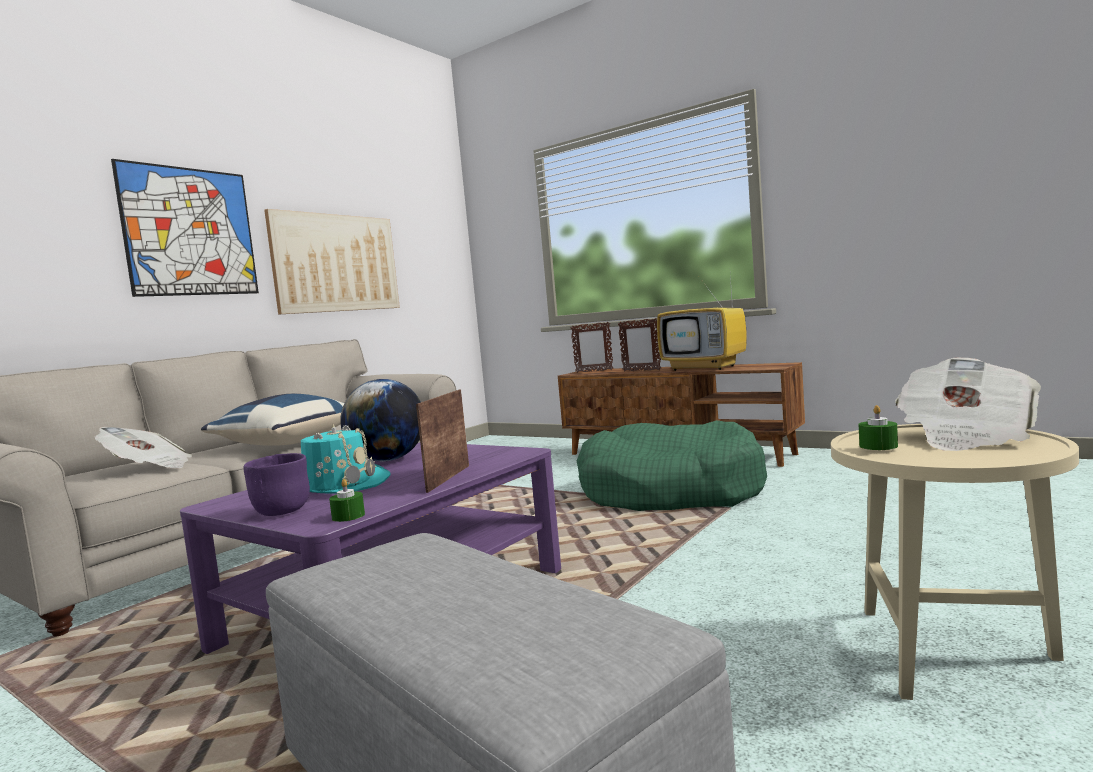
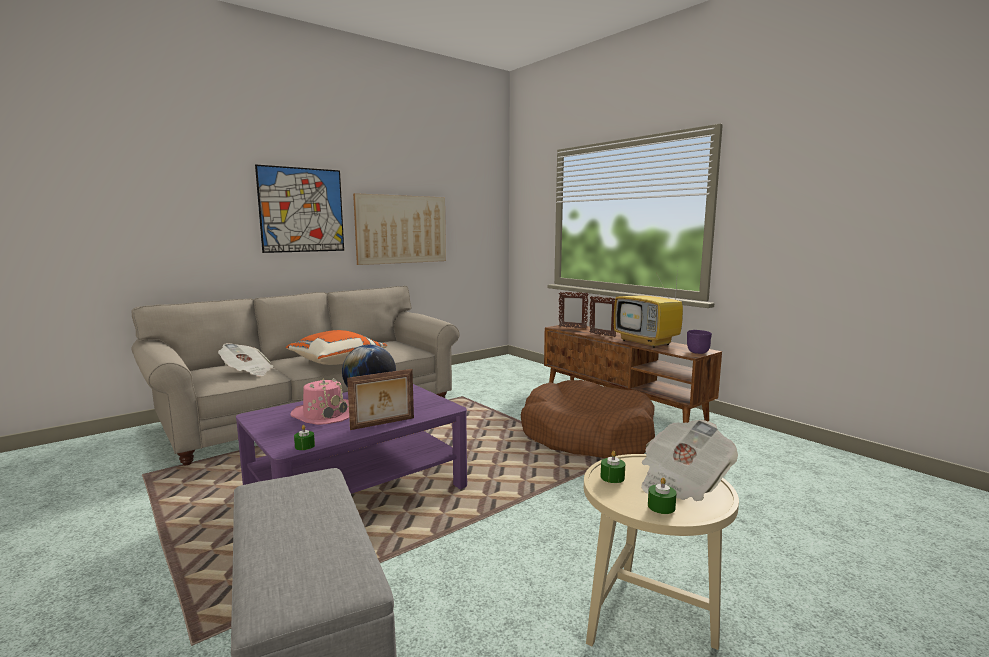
camera: 15 degrees right, 5 degrees up
blue pillow [201,394,344,446] -> orange pillow [286,330,387,365]
purple bowl [243,453,310,516] -> purple bowl moved to [687,330,712,354]
turquoise hat [301,424,391,494] -> pink hat [290,378,349,425]
picture frame [416,389,469,493] -> picture frame turned 150 degrees counterclockwise [347,369,414,430]
green dog bed [577,420,767,511] -> brown dog bed [521,380,655,458]
none -> green candle [648,477,677,514]

